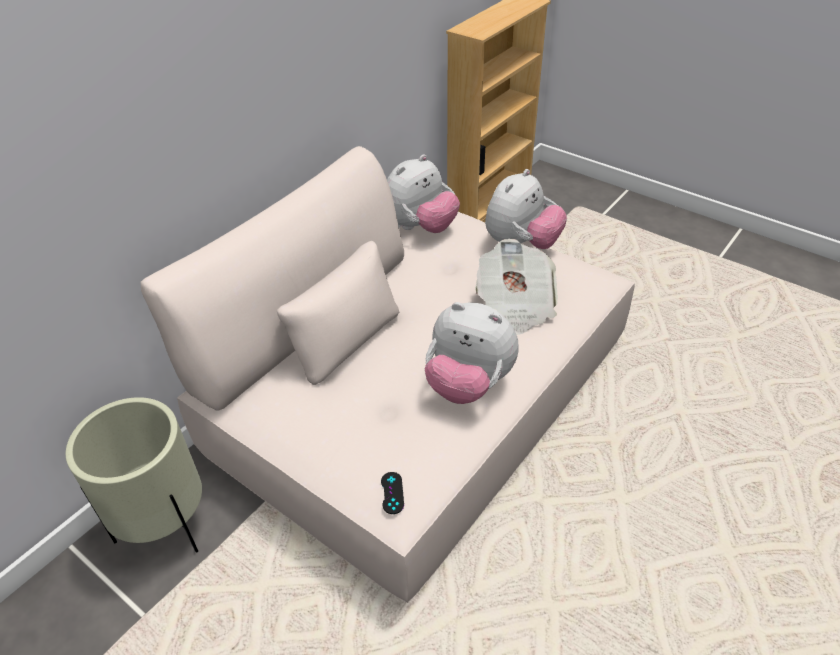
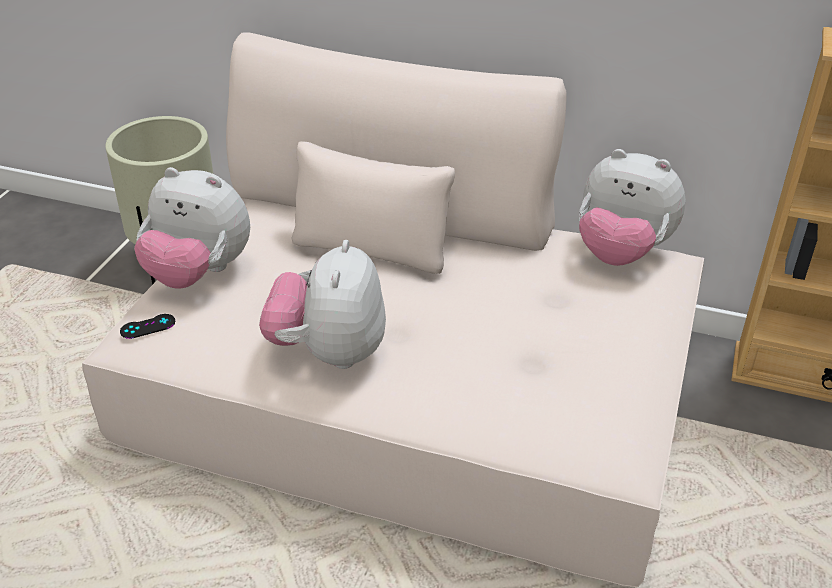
camera: 70 degrees right, 5 degrees down
newspaper [475,239,558,335] -> none
plush toy [485,169,567,249] -> plush toy moved to [134,167,250,289]

